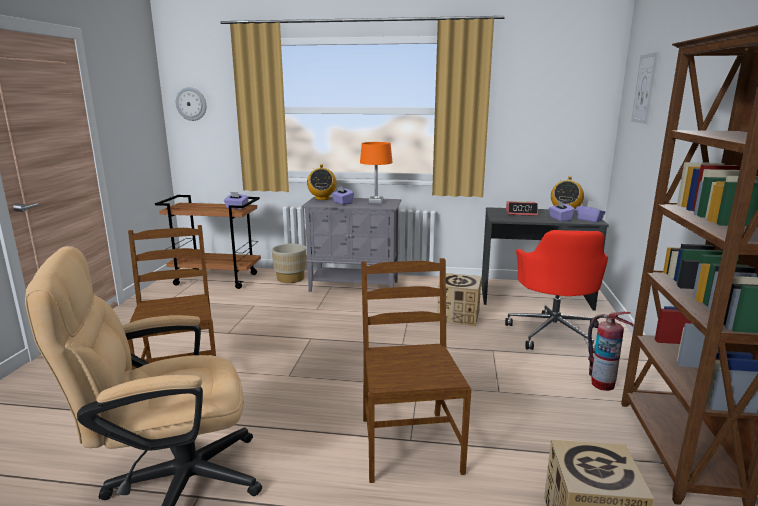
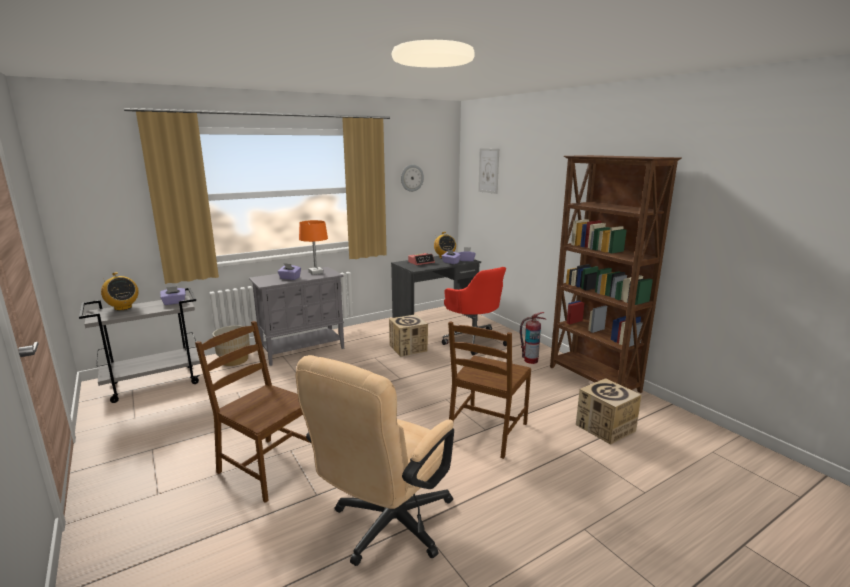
camera: 40 degrees left, 0 degrees up
brown cart [155,195,261,289] -> grey cart [79,288,200,403]
wall clock [176,87,206,121] -> wall clock moved to [401,165,424,192]
radio [307,164,337,200] -> radio moved to [101,272,139,310]
brown chair [361,258,471,483] -> brown chair turned 105 degrees counterclockwise [448,321,531,459]

